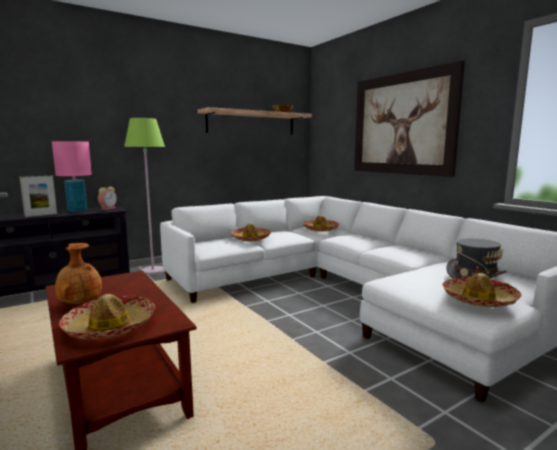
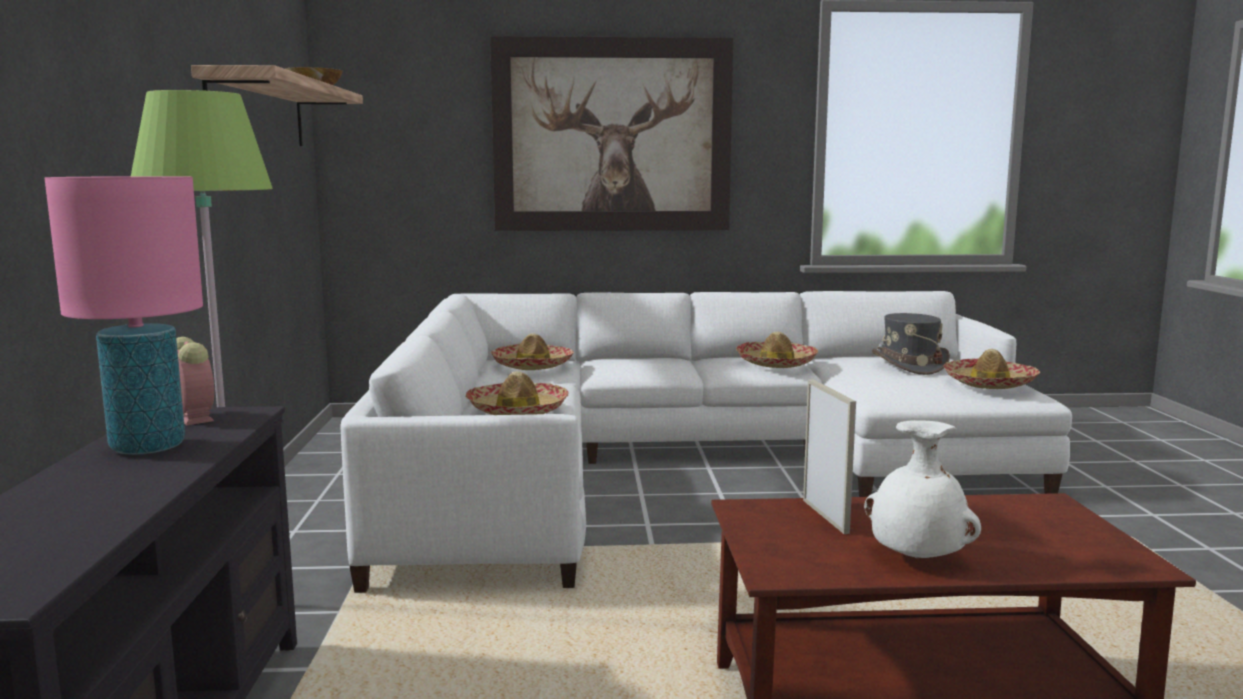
camera: 60 degrees left, 0 degrees up
picture frame [20,176,57,217] -> picture frame moved to [803,379,856,534]
brown vase [55,243,102,304] -> white vase [864,420,981,558]
hat [59,294,156,340] -> hat moved to [736,332,818,368]

